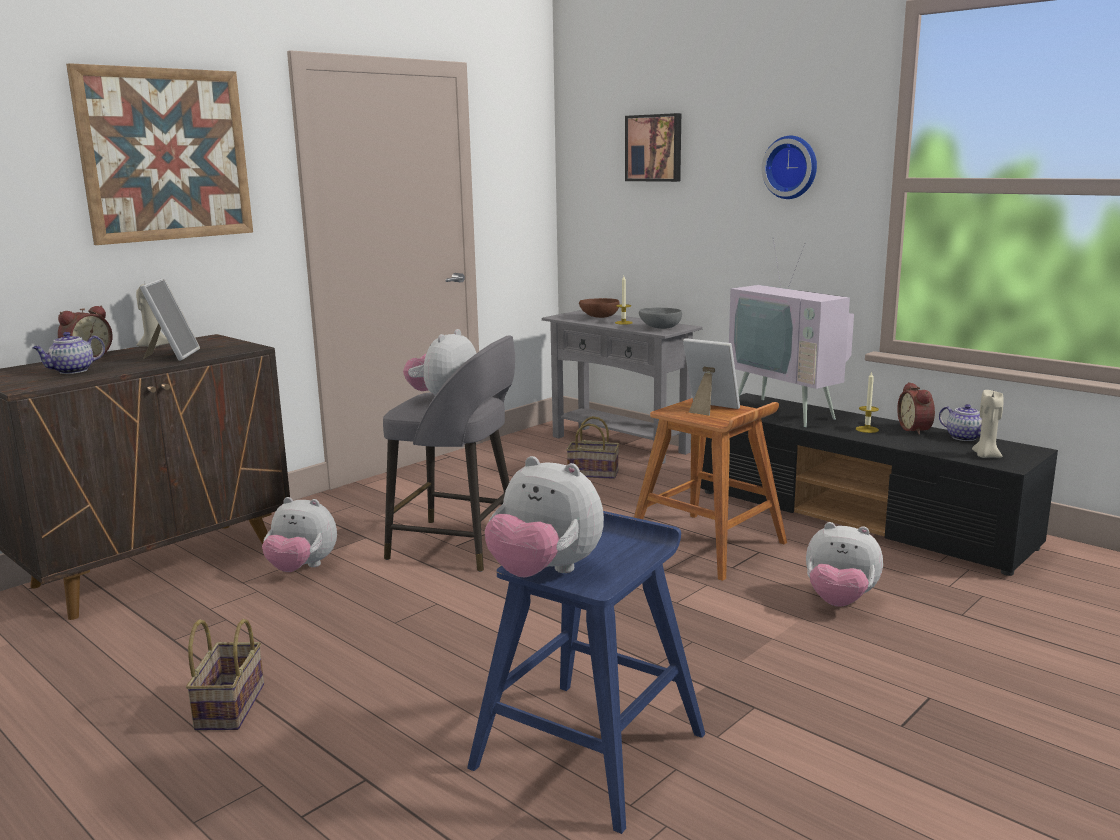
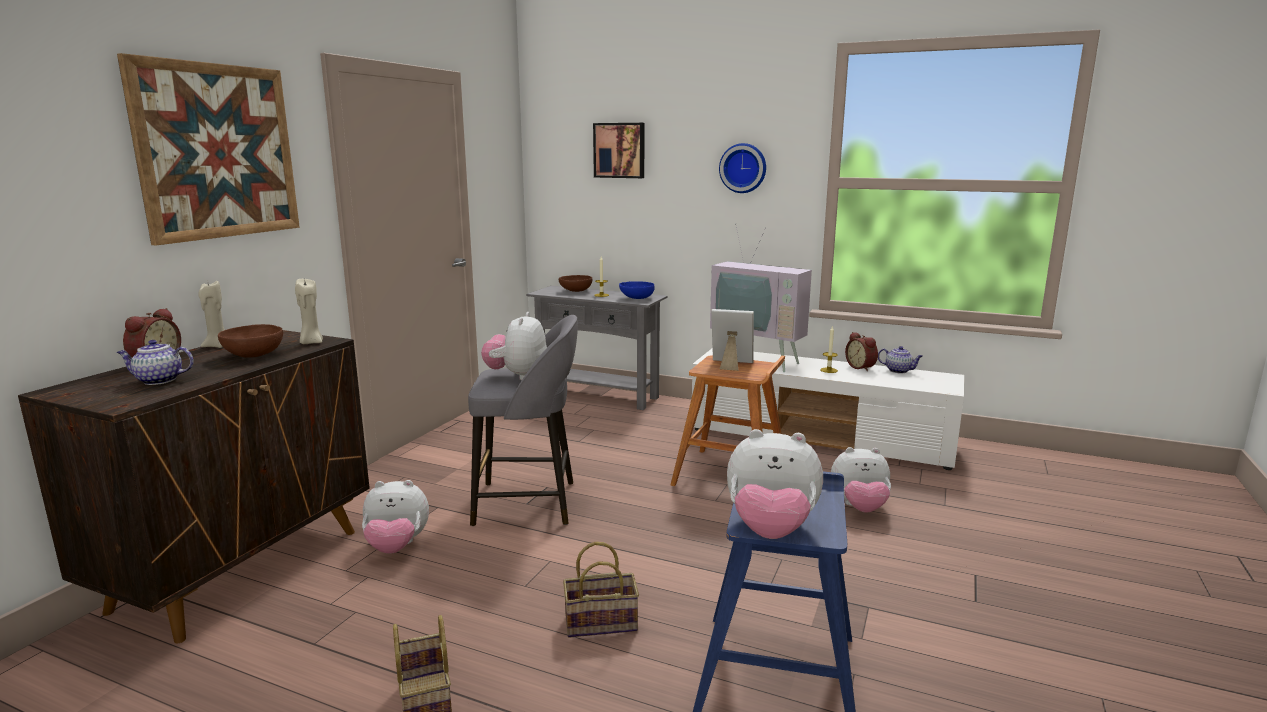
camera: 20 degrees left, 0 degrees up
teapot [32,332,105,374] -> teapot turned 60 degrees clockwise [117,340,194,385]
picture frame [140,278,200,361] -> brown bowl [218,324,283,358]
basket [566,416,619,479] -> basket moved to [563,542,639,638]
grey bowl [639,307,682,329] -> blue bowl [619,281,655,299]
black tv stand [701,393,1058,576] -> white tv stand [692,349,964,470]
beige candle [972,390,1004,458] -> beige candle moved to [295,278,323,344]

